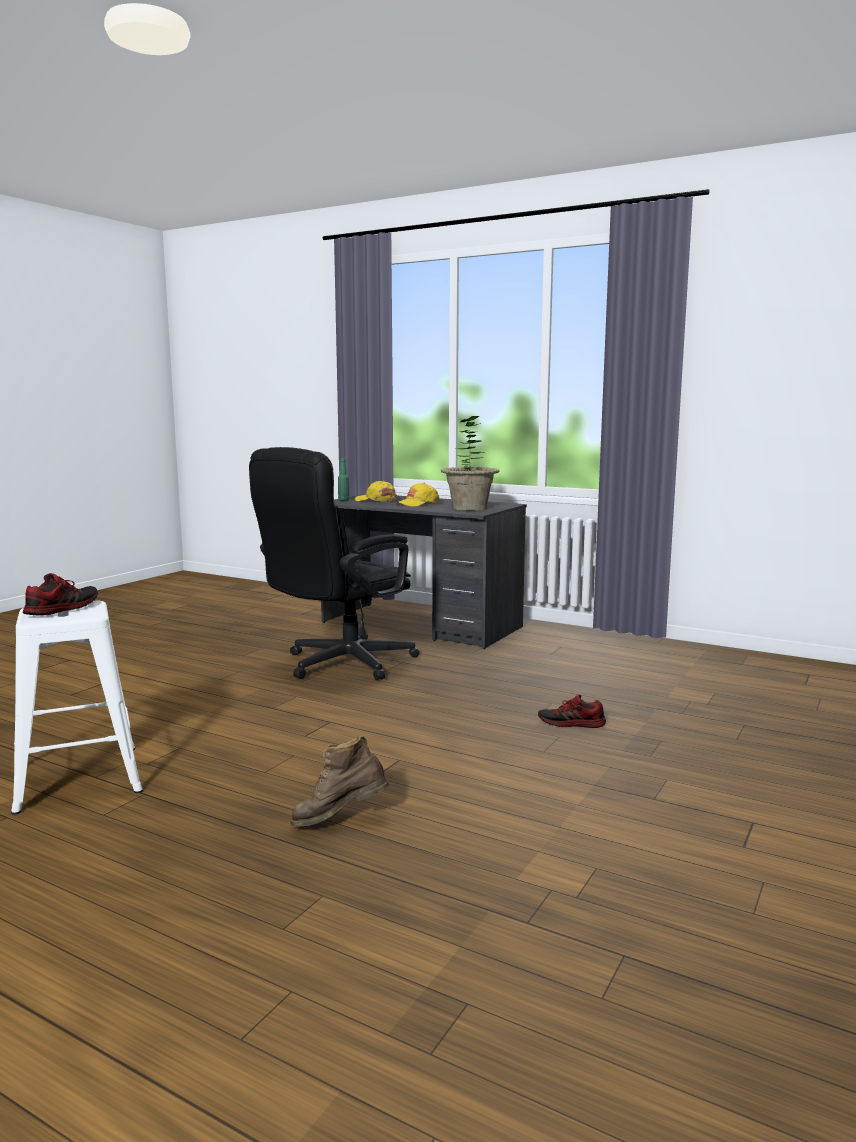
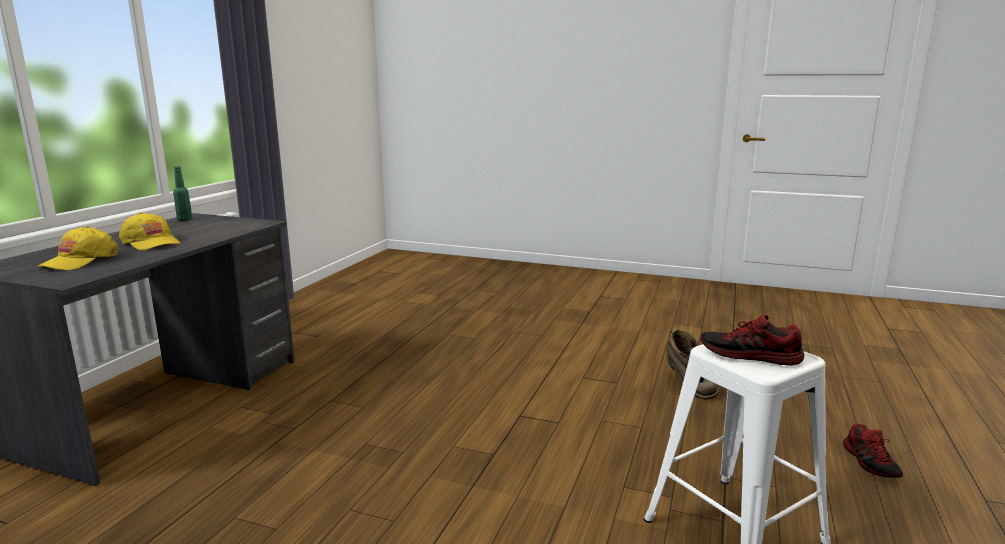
camera: 100 degrees left, 5 degrees up
black office chair [249,447,420,681] -> none
green bottle [338,458,349,501] -> green bottle moved to [173,166,192,221]
potted plant [441,416,499,511] -> none
shoe [538,694,606,728] -> shoe moved to [843,424,903,478]

